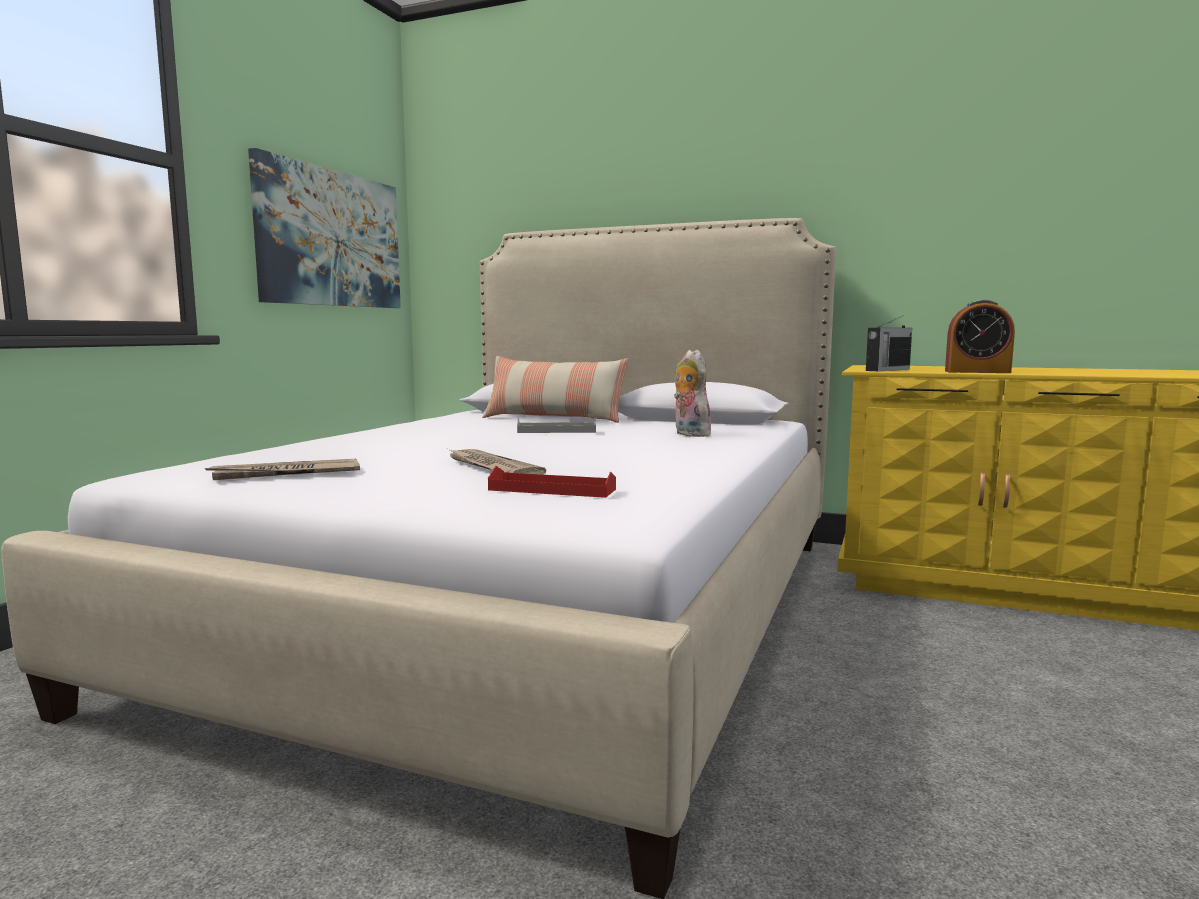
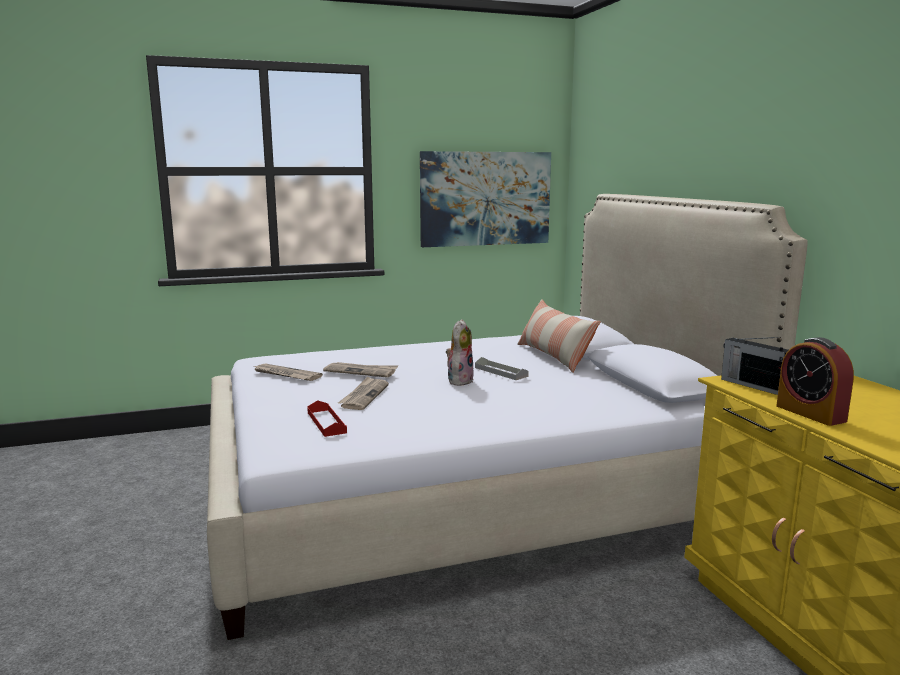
camera: 50 degrees right, 5 degrees up
plush toy [674,350,711,437] -> plush toy moved to [446,319,474,386]
radio [866,316,912,371] -> radio turned 45 degrees clockwise [721,337,788,395]
none -> newspaper [323,362,398,378]

